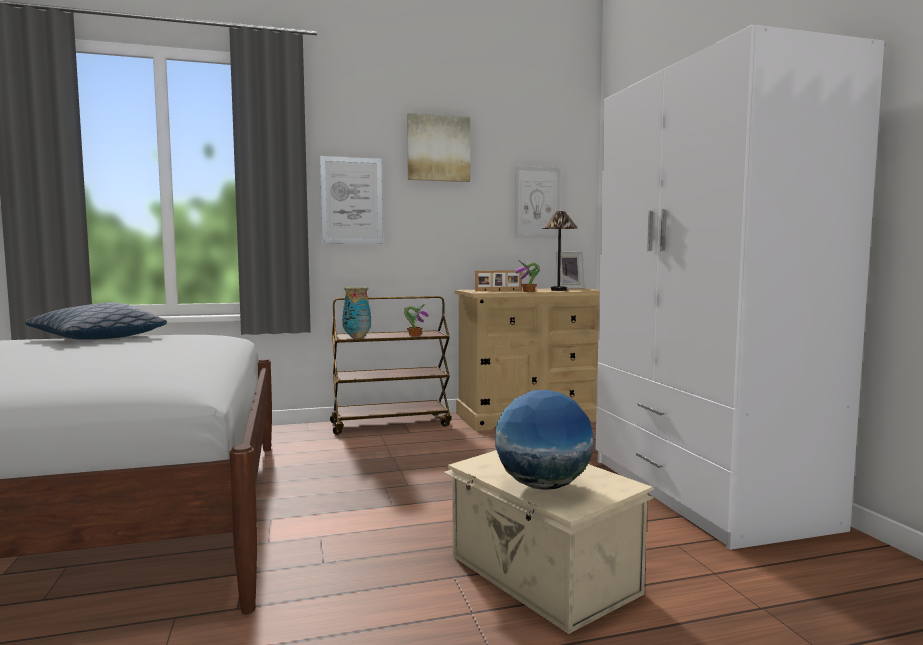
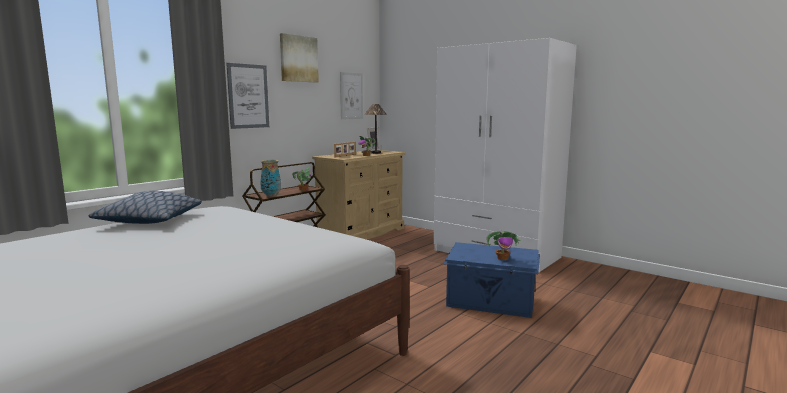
camera: 35 degrees left, 5 degrees up
beige storage box [443,450,654,634] -> blue storage box [443,242,540,318]
globe [495,390,594,490] -> potted plant [486,231,521,260]

